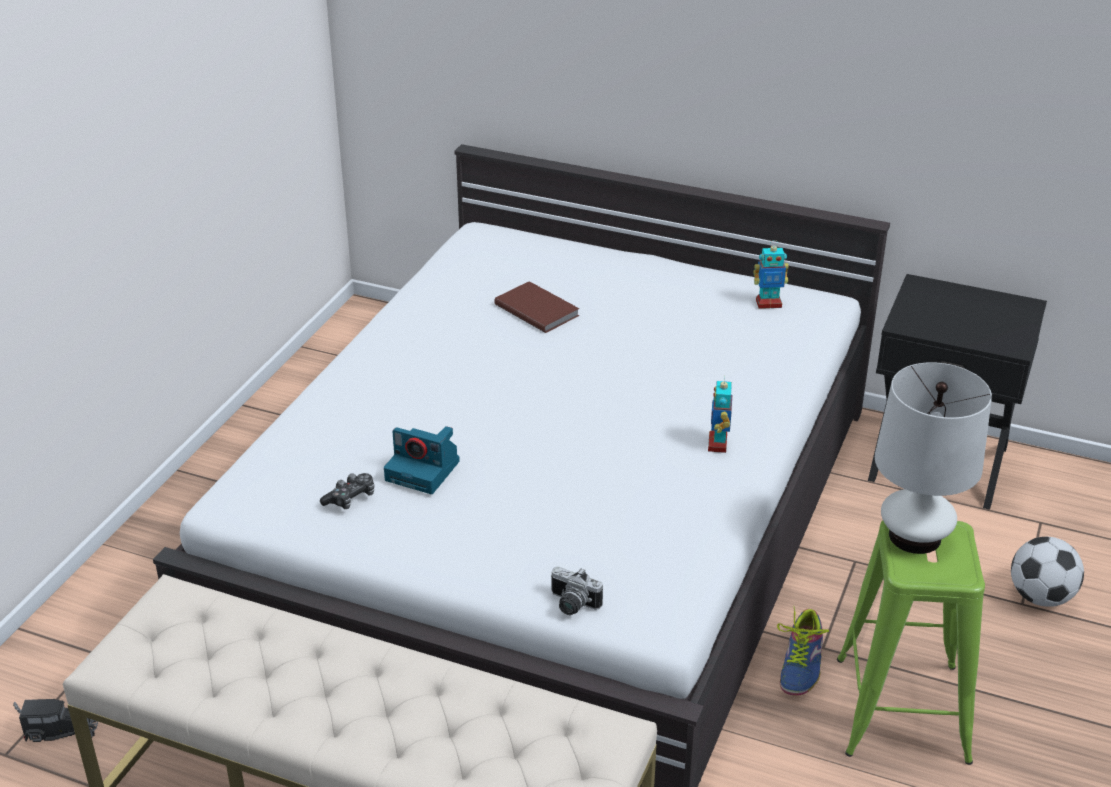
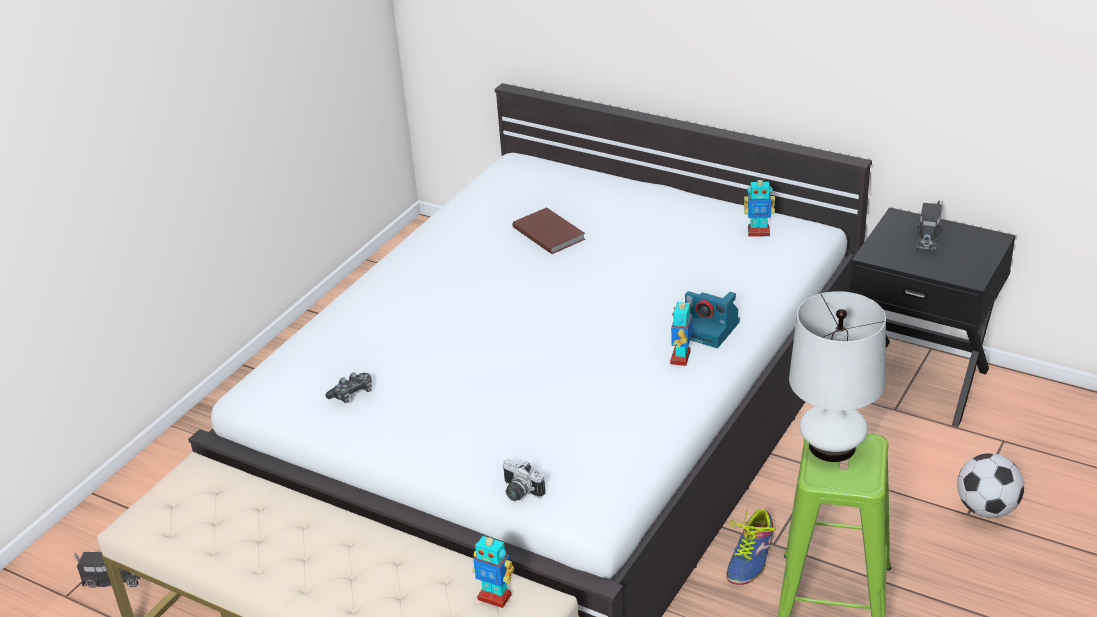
camera: 10 degrees right, 0 degrees up
camera [384,426,460,494] -> camera moved to [685,291,740,348]
none -> toy robot [472,533,514,608]
none -> toy truck [916,200,944,254]

